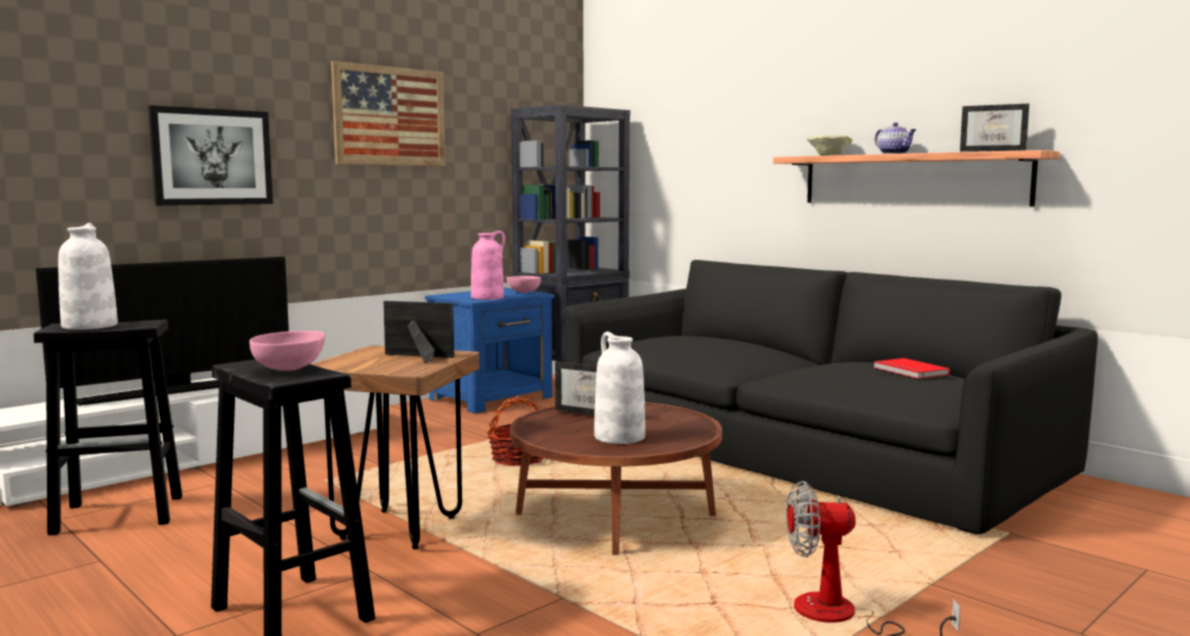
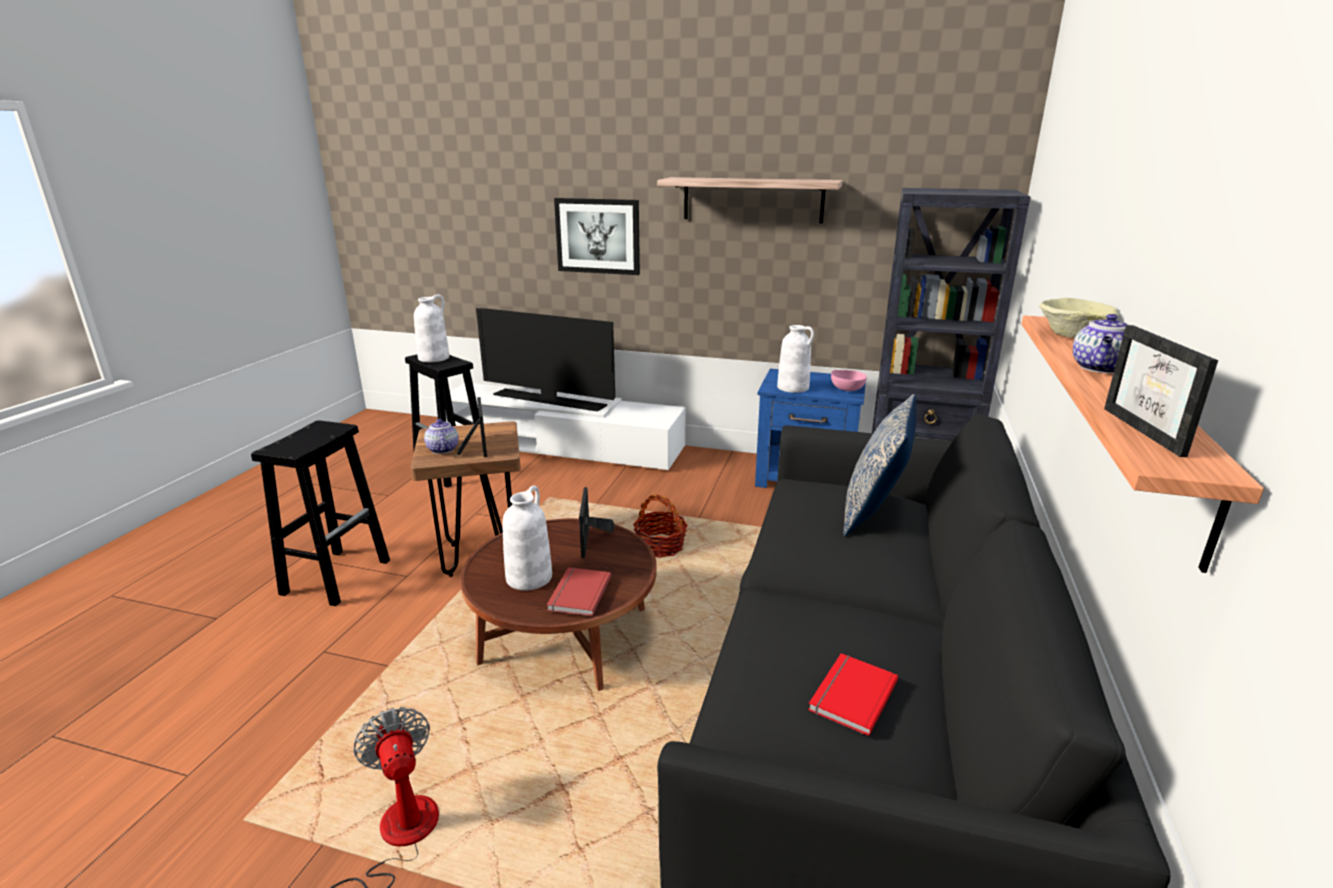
camera: 60 degrees right, 15 degrees up
pink bowl [250,331,325,371] -> none
picture [331,61,445,166] -> shelf [657,177,842,223]
pink vase [471,231,506,300] -> white vase [777,325,814,393]
none -> teapot [424,419,459,454]
none -> red book [547,567,611,616]
none -> pillow [843,394,916,536]

